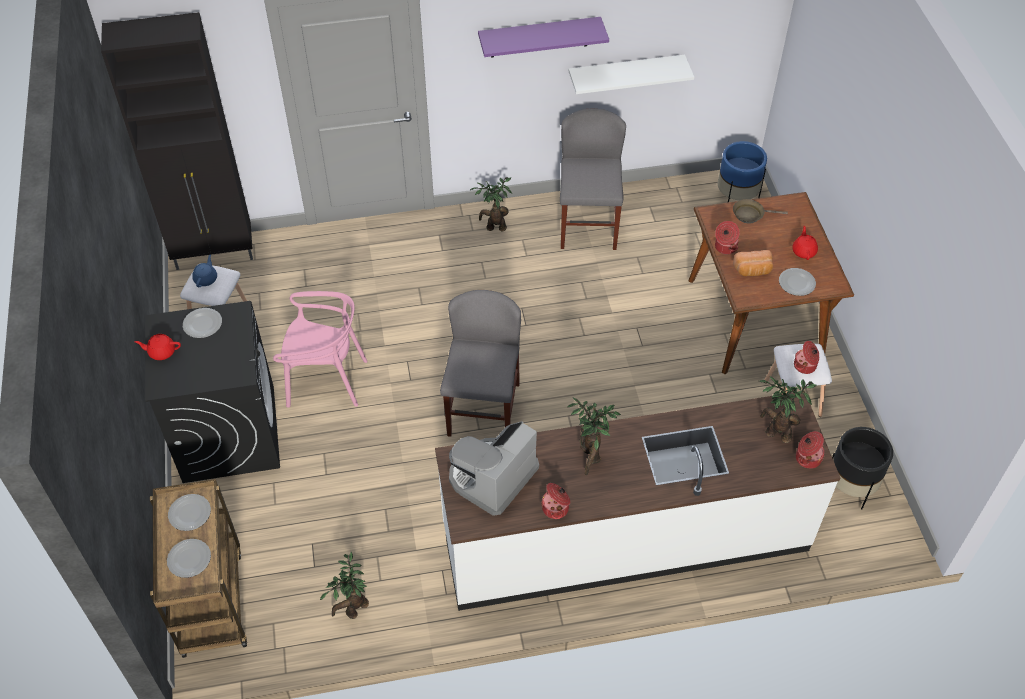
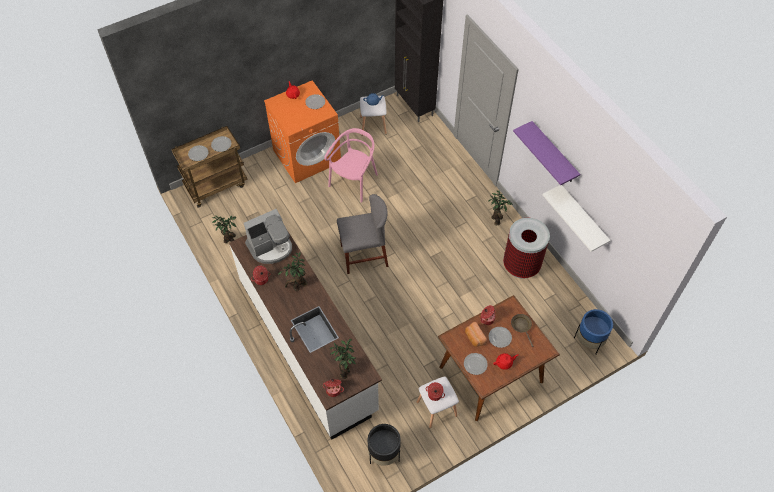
camera: 70 degrees right, 5 degrees up
black washing machine [145,301,280,483] -> orange washing machine [264,80,341,183]
pink chair [273,291,368,407] -> pink chair turned 135 degrees counterclockwise [324,128,378,203]
coffee machine [449,421,539,516] -> coffee machine turned 135 degrees clockwise [244,209,292,264]
grey chair [560,109,626,250] -> trash can [503,218,550,279]
none -> plate [488,327,512,348]

